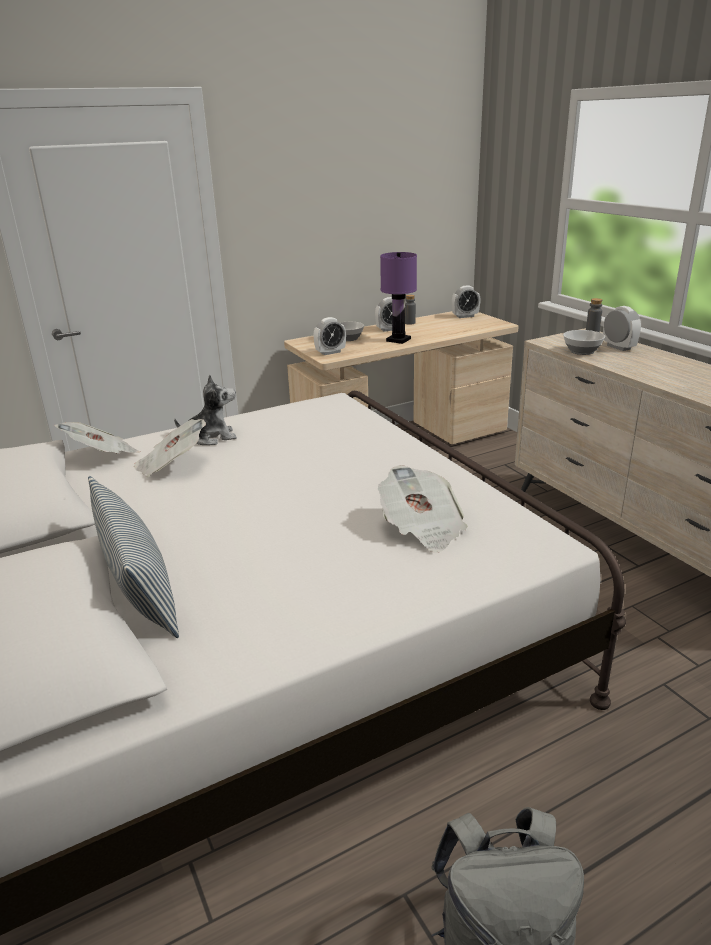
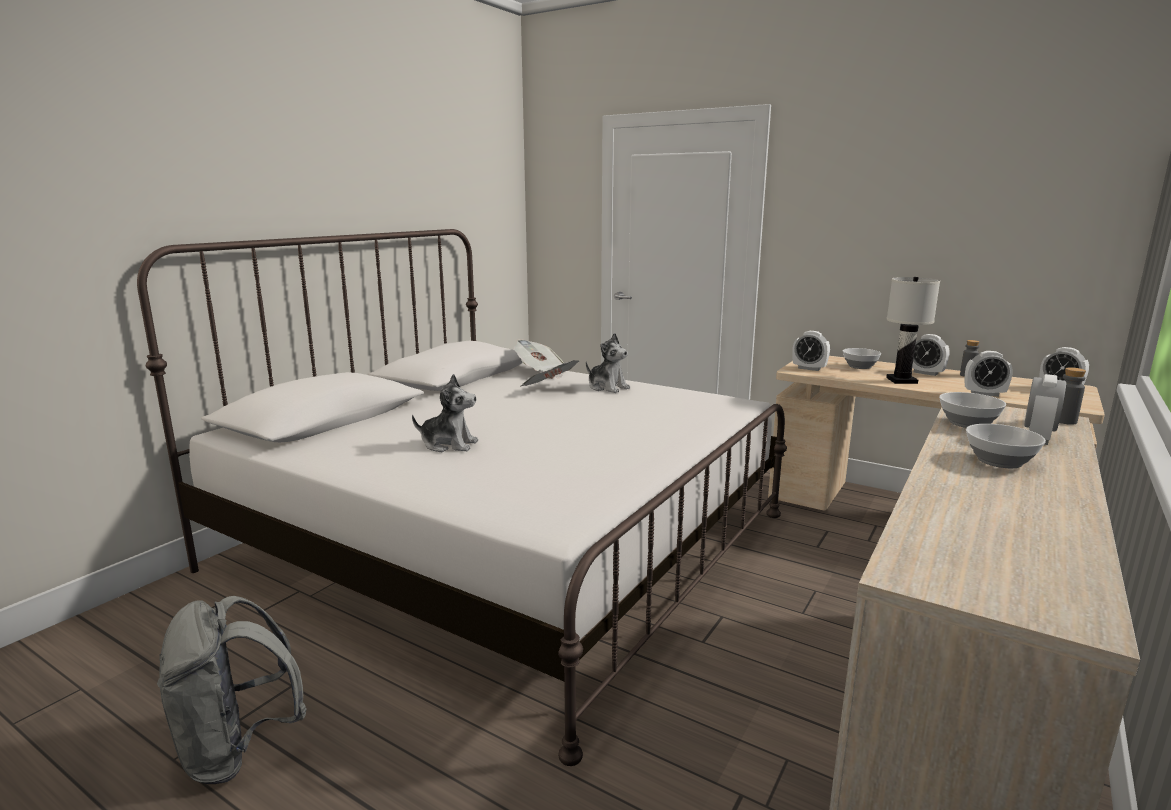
camera: 60 degrees right, 10 degrees down
pillow [88,476,179,638] -> none
newspaper [378,465,468,553] -> none
purple table lamp [380,252,417,344] -> white table lamp [886,277,940,384]
none -> plush toy [412,374,478,452]
none -> alarm clock [964,351,1013,397]
none -> bowl [966,424,1046,468]

